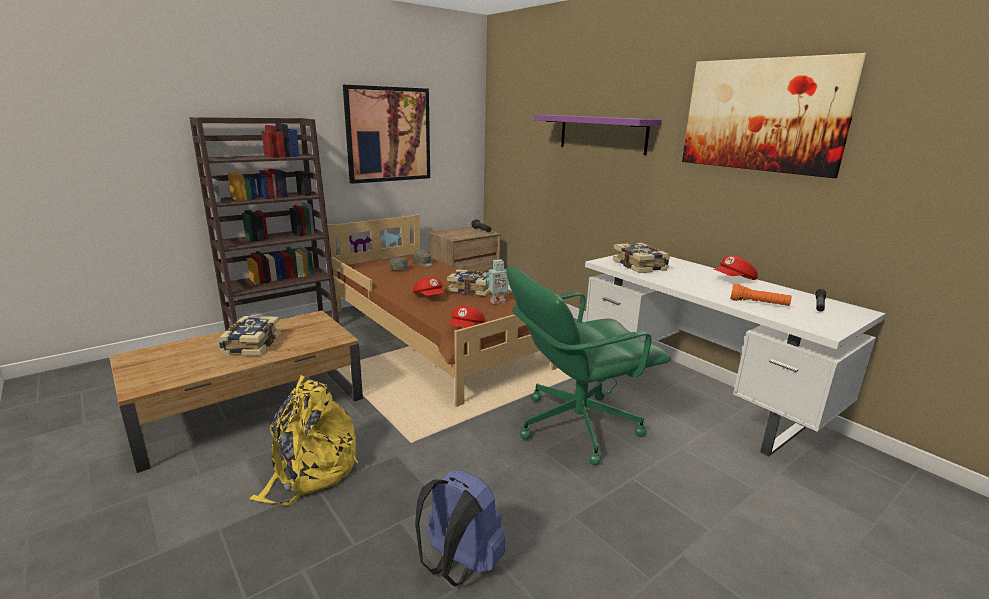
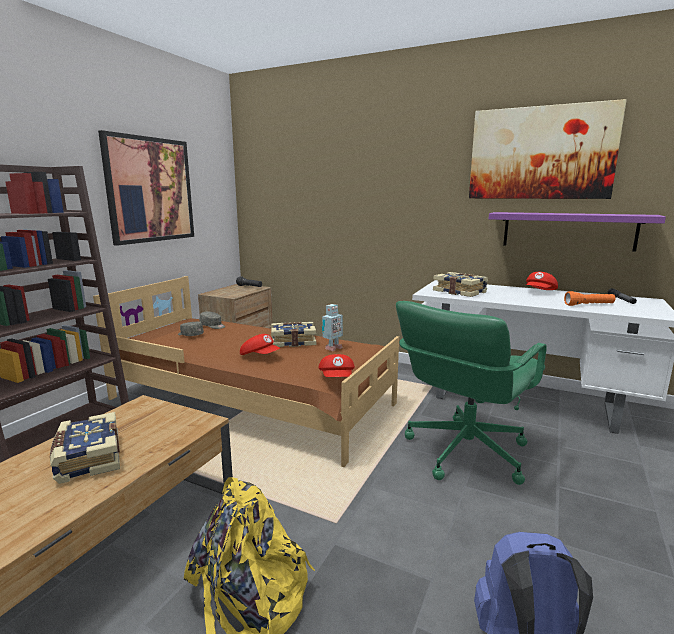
camera: 25 degrees left, 5 degrees down
purple shelf [534,115,662,155] -> purple shelf moved to [489,212,666,252]

